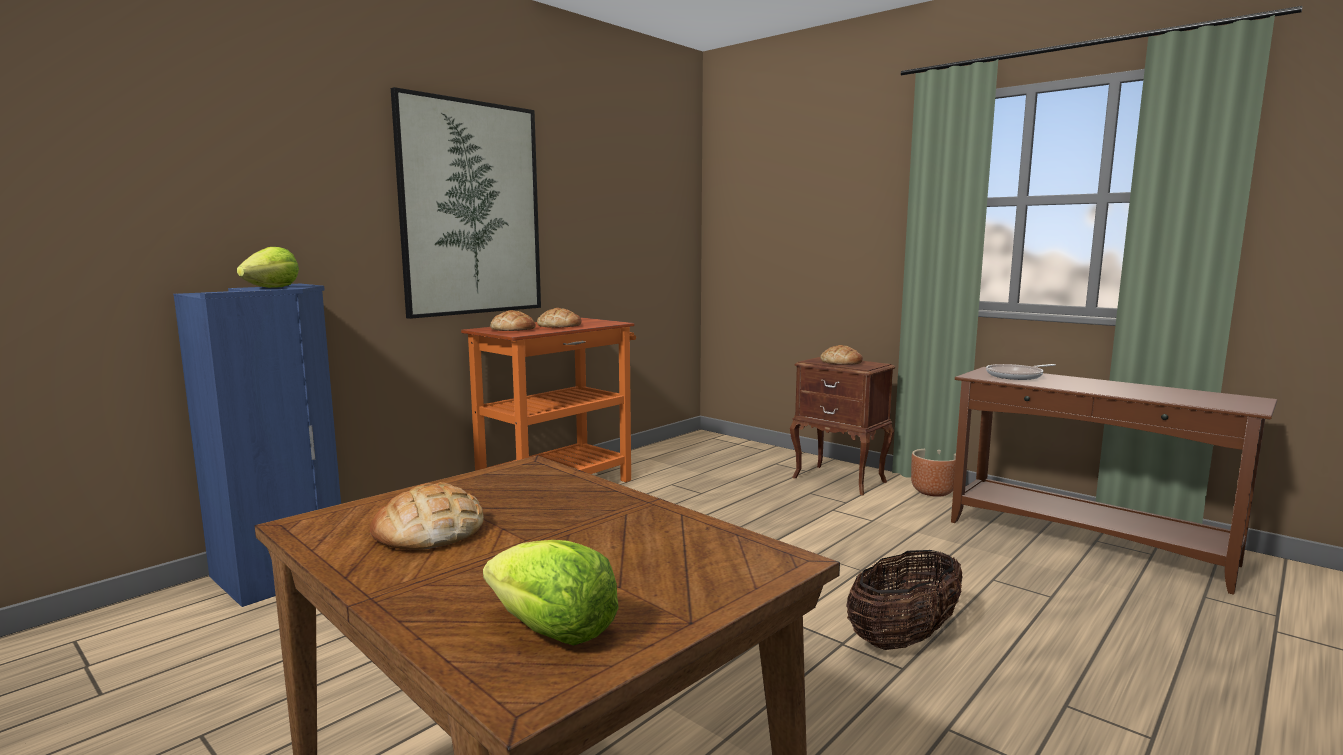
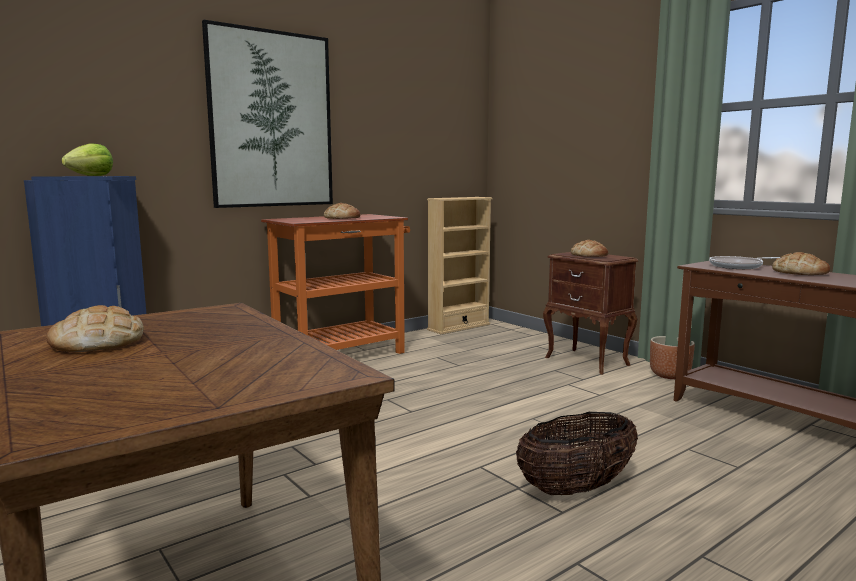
camera: 10 degrees right, 0 degrees up
lettuce [483,540,619,645] -> none
bread [490,310,536,331] -> bread moved to [772,252,830,275]
none -> beige bookcase [427,197,493,334]

